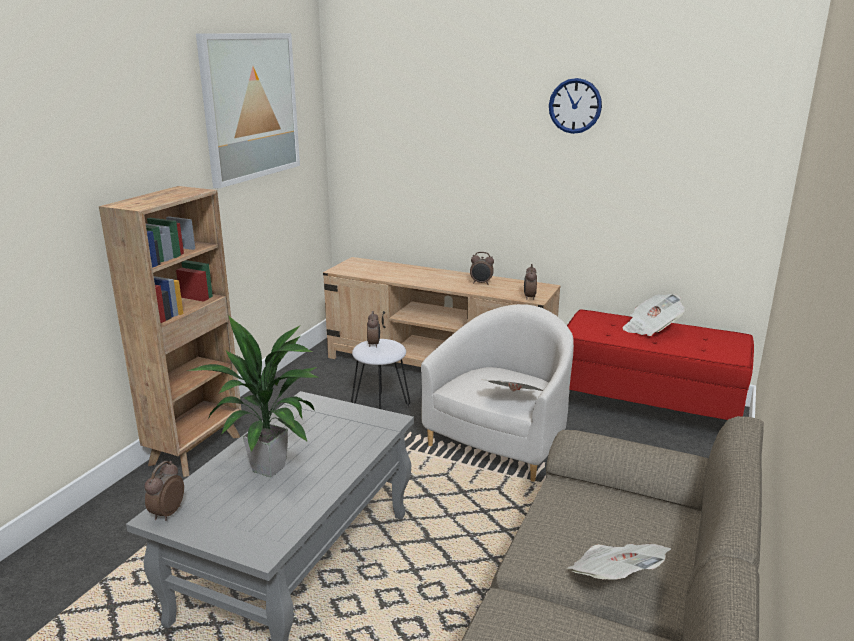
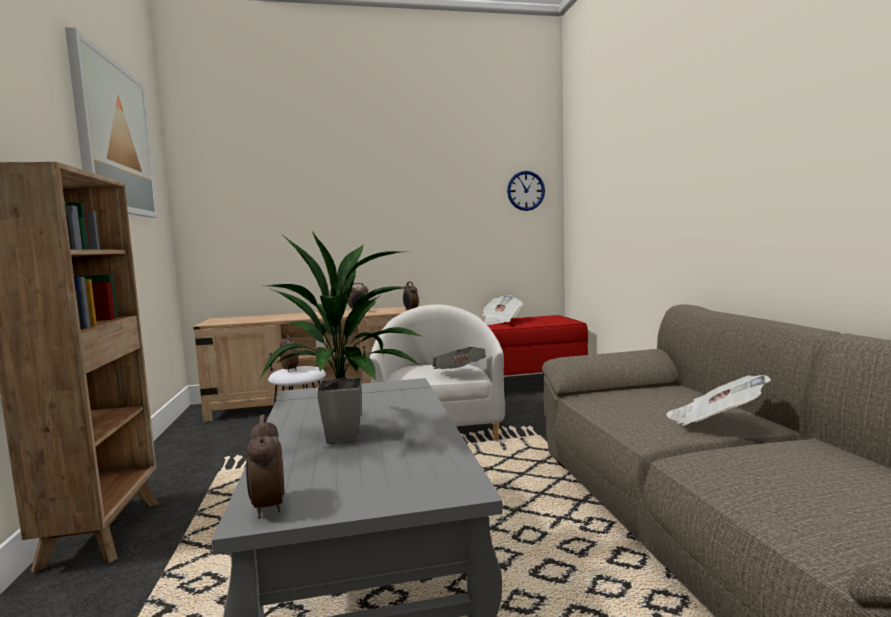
camera: 35 degrees left, 15 degrees down
wall clock [549,78,602,134] -> wall clock moved to [507,171,545,211]

